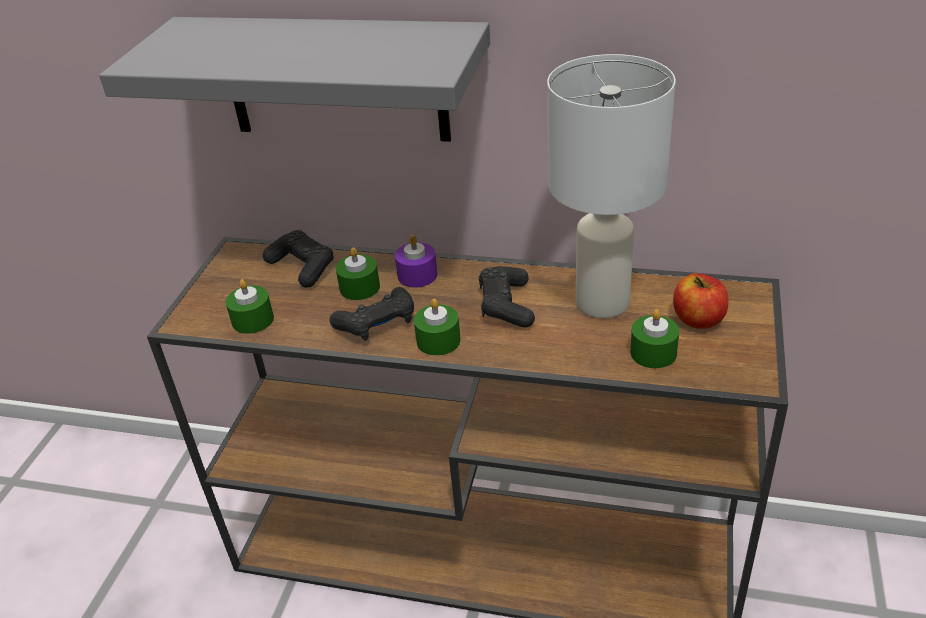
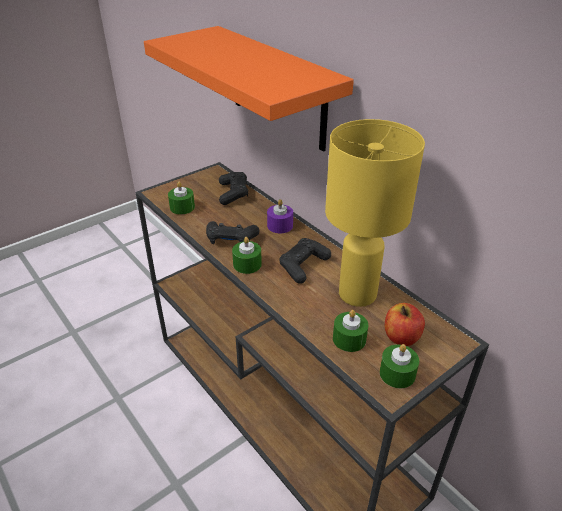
camera: 35 degrees right, 0 degrees up
grey shelf [99,17,490,142] -> orange shelf [144,26,354,152]
green candle [336,247,380,300] -> green candle moved to [379,344,419,388]
white table lamp [547,54,676,318] -> yellow table lamp [325,119,425,307]

